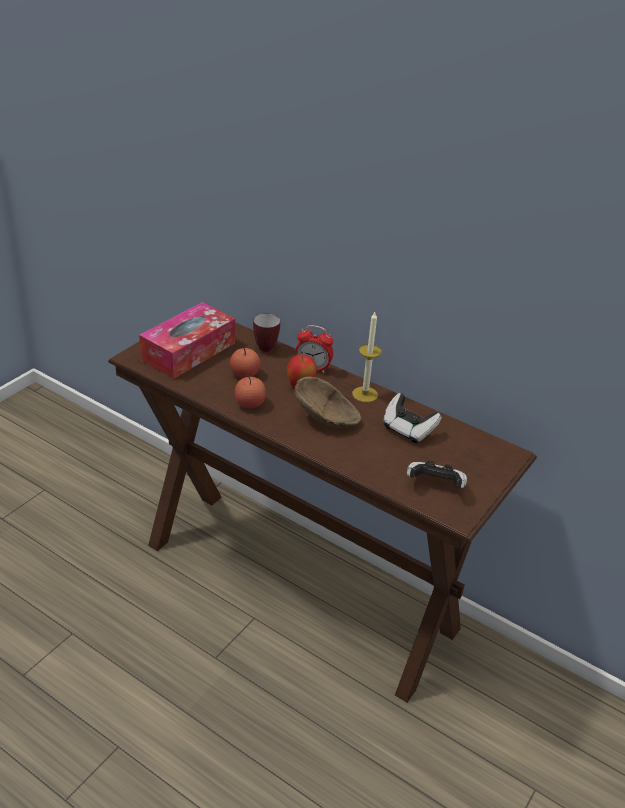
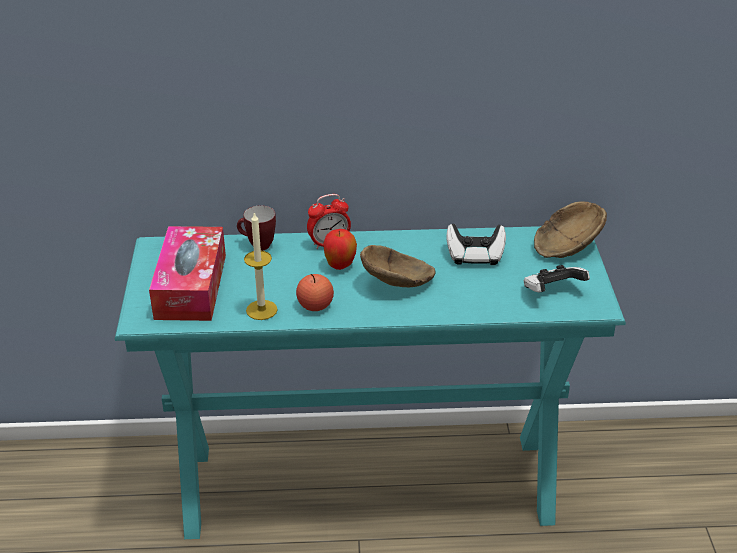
camera: 35 degrees left, 0 degrees up
brown console table [108,322,537,703] -> turquoise console table [115,226,626,539]
apple [230,347,261,378] -> none
candle [352,312,382,402] -> candle moved to [244,212,278,320]
none -> brown bowl [534,202,607,258]

